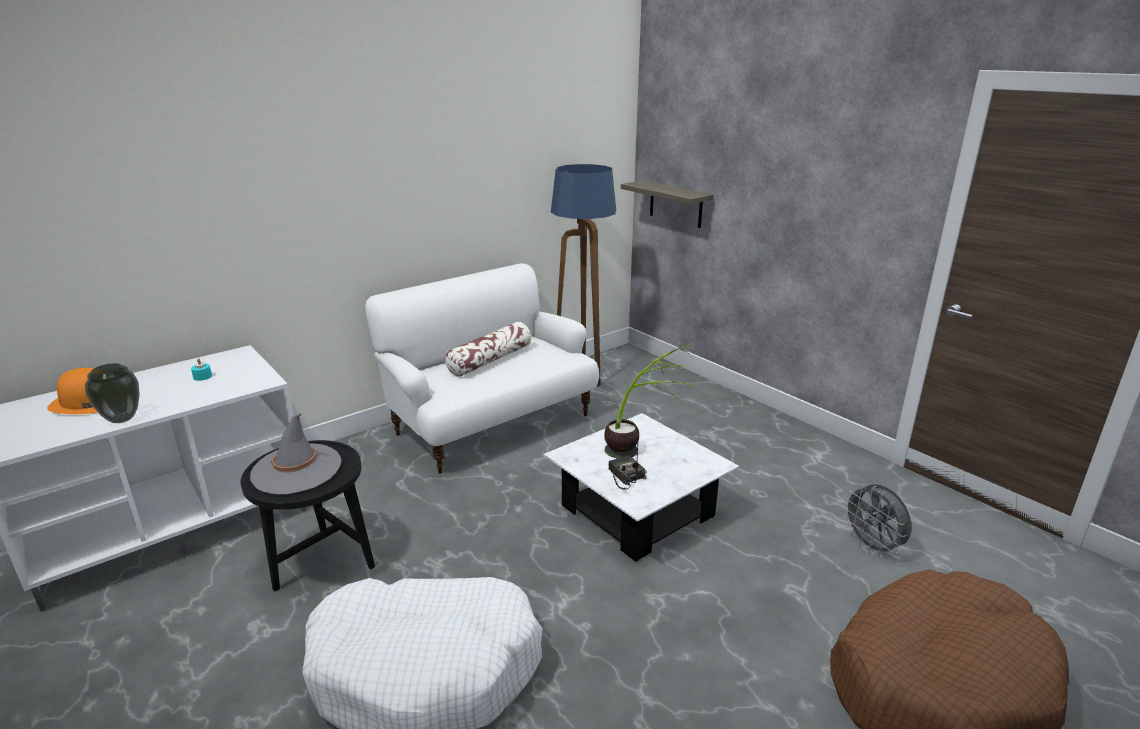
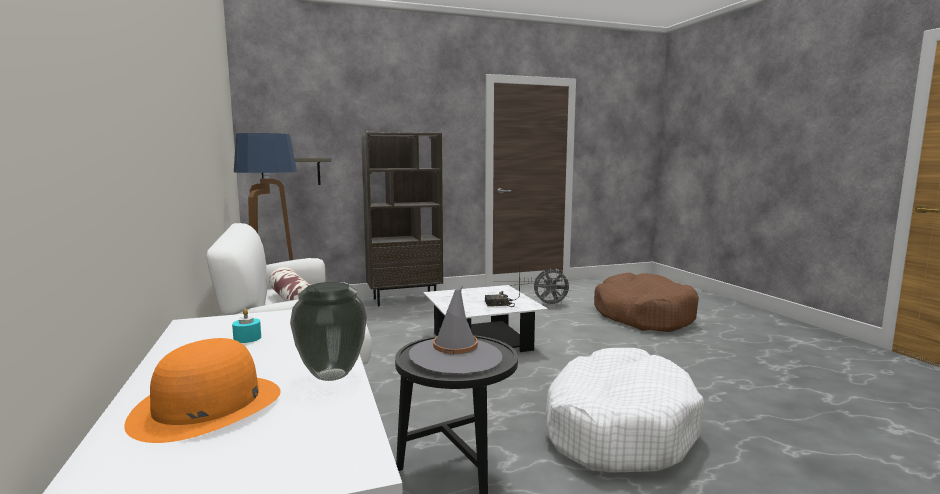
camera: 70 degrees left, 15 degrees down
potted plant [604,342,696,458] -> none
none -> brown bookcase [361,132,443,307]

